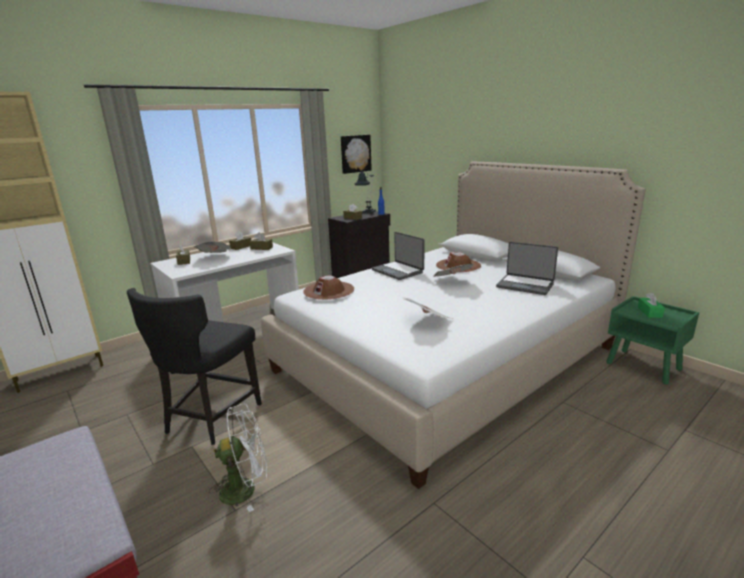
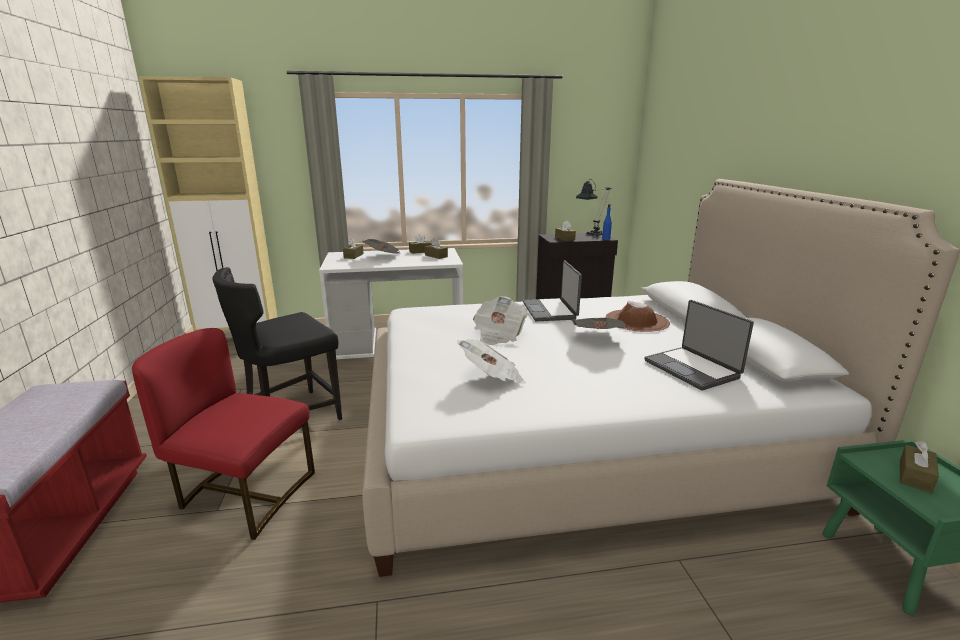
camera: 30 degrees right, 0 degrees up
white fan [209,404,267,512] -> red chair [132,328,315,540]
brown hat [303,276,354,300] -> none
picture [341,135,372,174] -> none
green tissue box [638,292,665,318] -> brown tissue box [900,441,939,493]
none -> newspaper [473,296,527,345]

